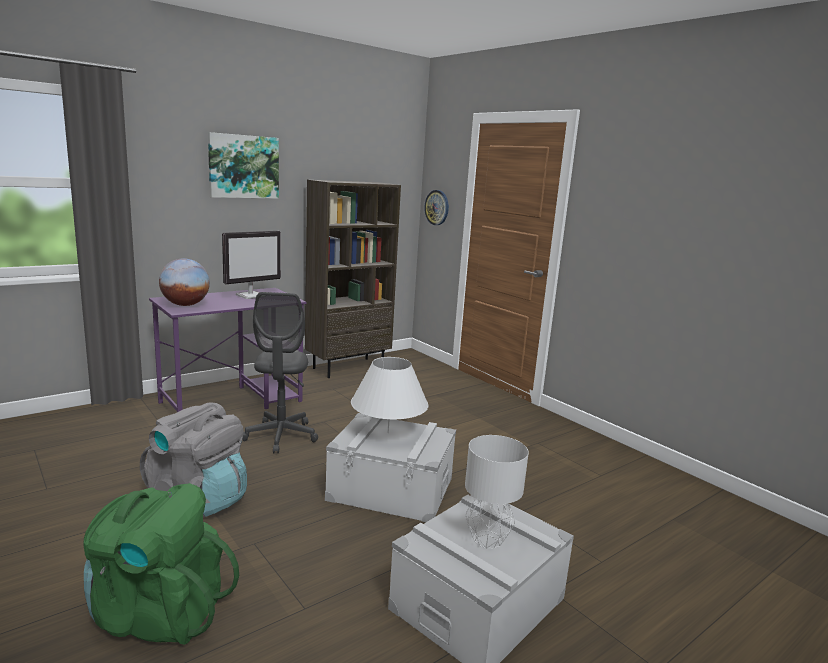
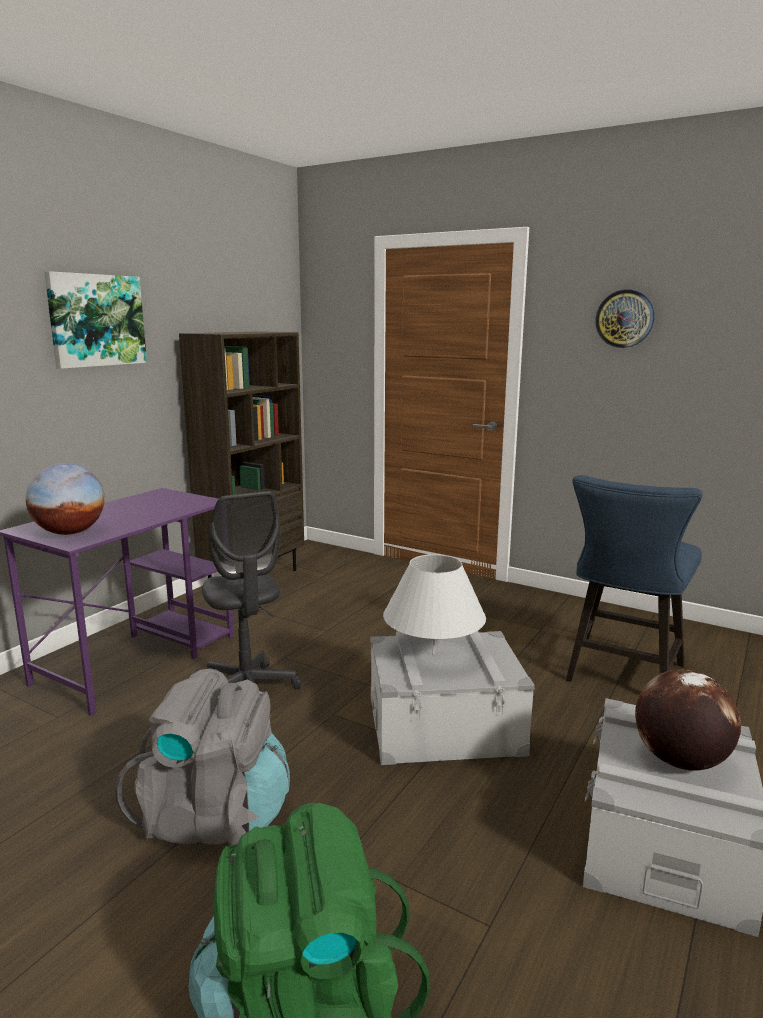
camera: 20 degrees left, 0 degrees up
monitor [222,231,281,299] -> none
wall clock [424,190,449,225] -> wall clock moved to [595,289,655,348]
grey table lamp [465,435,529,549] -> globe [635,669,741,771]
none -> blue chair [566,475,703,682]

